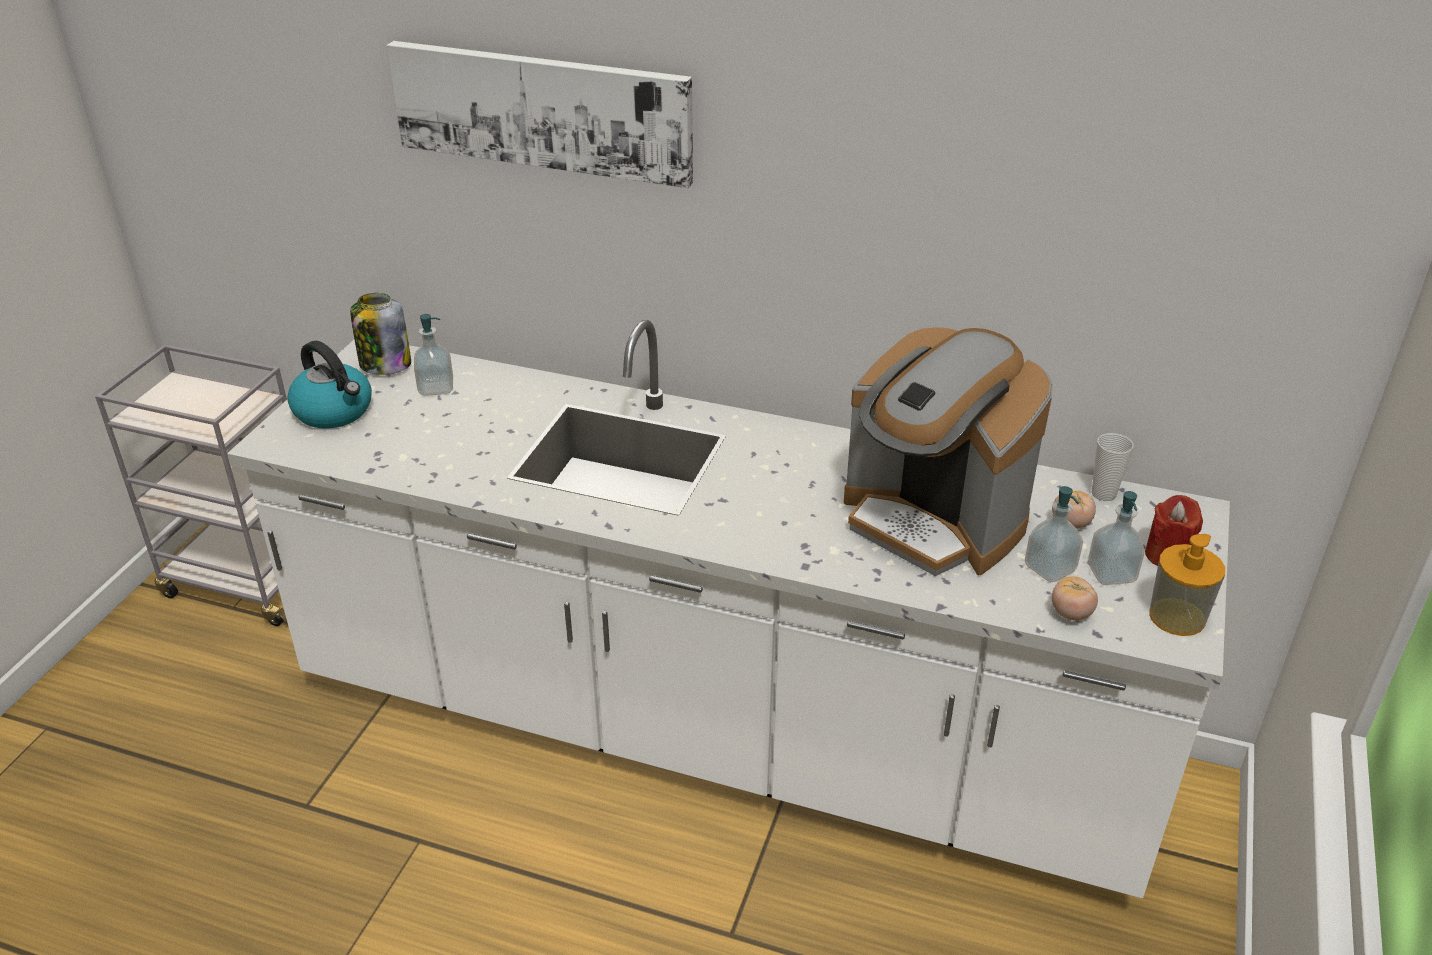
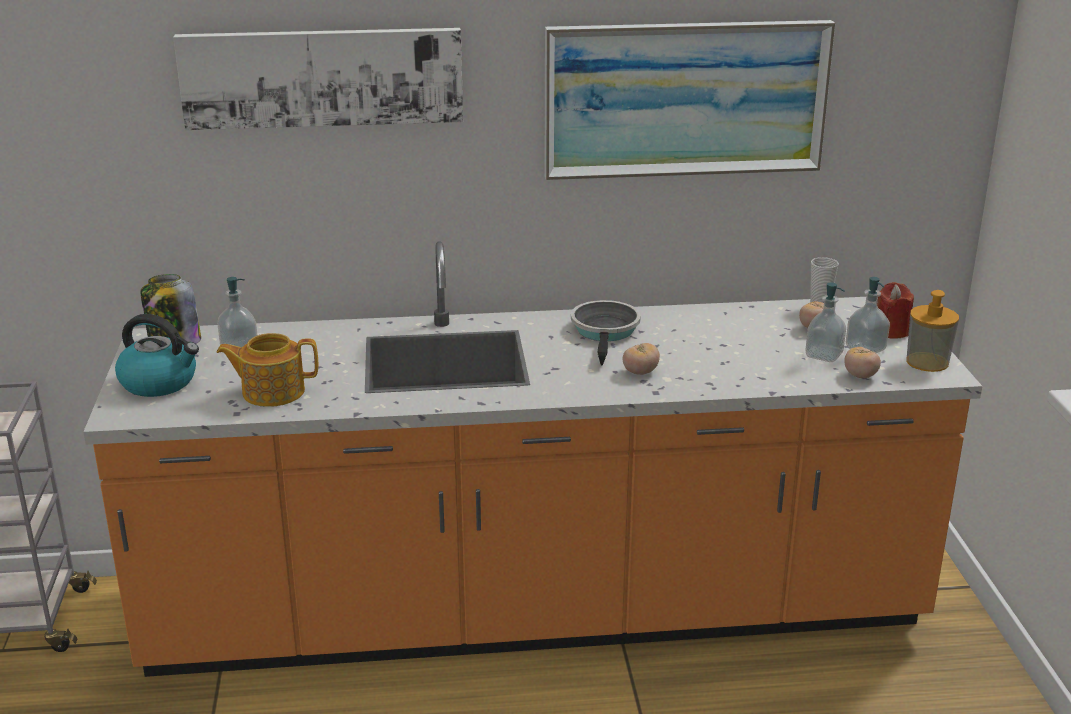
camera: 25 degrees left, 10 degrees down
white counter [227,320,1230,898] -> orange counter [83,241,982,677]
coffee machine [844,327,1053,576] -> none
none -> teapot [217,333,318,407]
none -> picture [544,20,835,180]
none -> frying pan [571,300,641,365]
none -> tomato [623,343,660,375]

